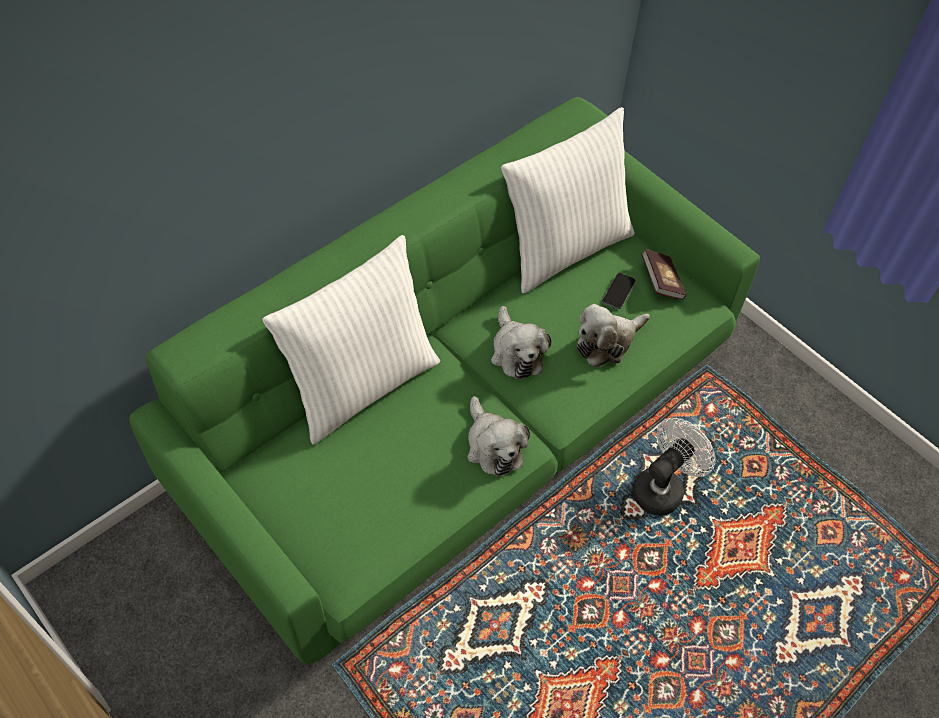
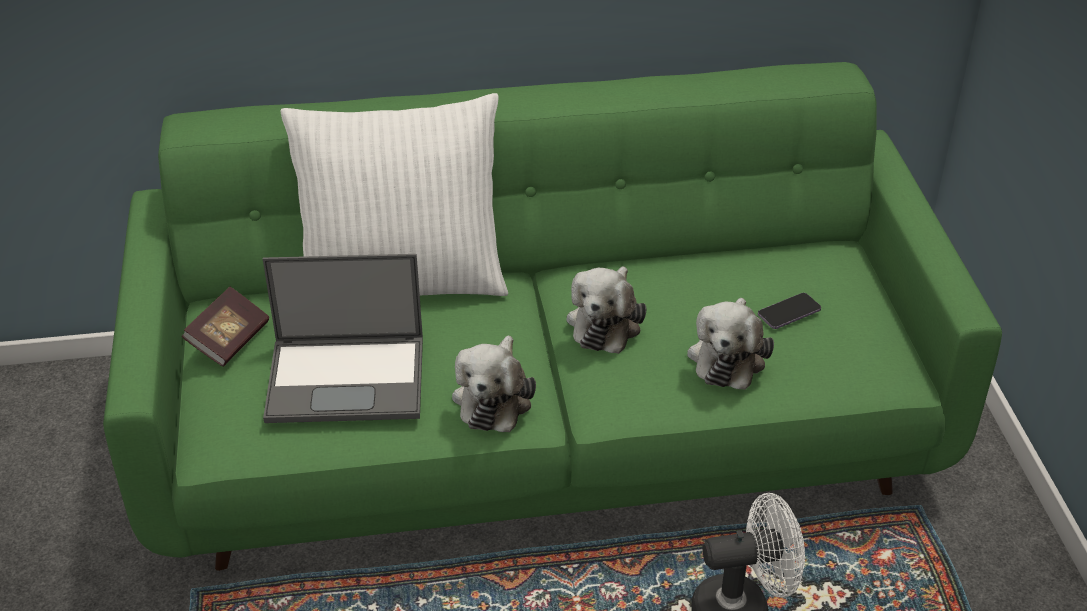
camera: 35 degrees right, 15 degrees down
white pillow [501,107,635,294] -> none
plush toy [576,304,650,367] -> plush toy turned 75 degrees counterclockwise [687,298,774,390]
book [641,249,686,300] -> book moved to [182,287,269,367]
none -> laptop [263,254,423,423]

